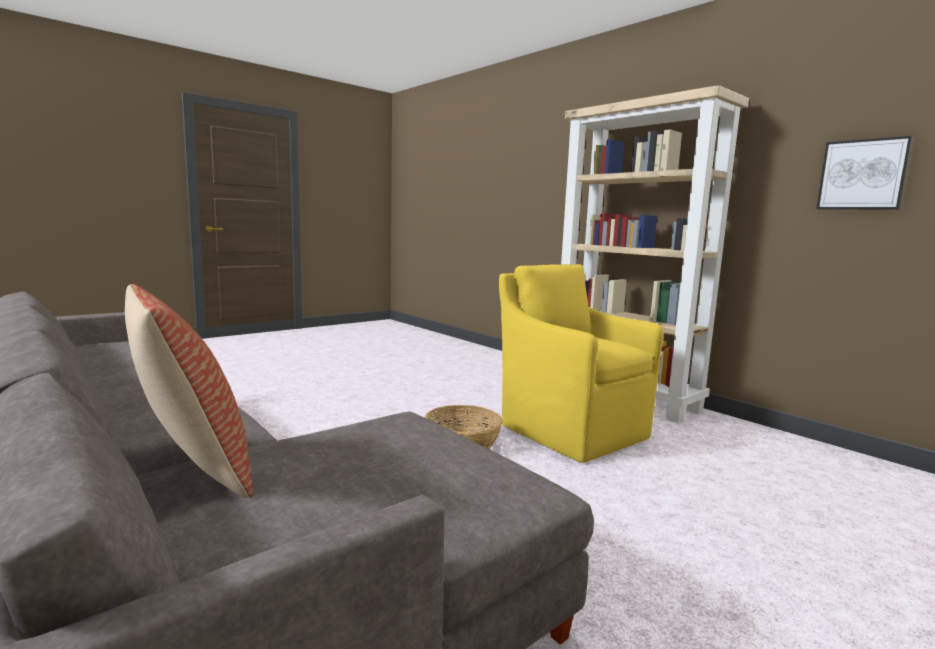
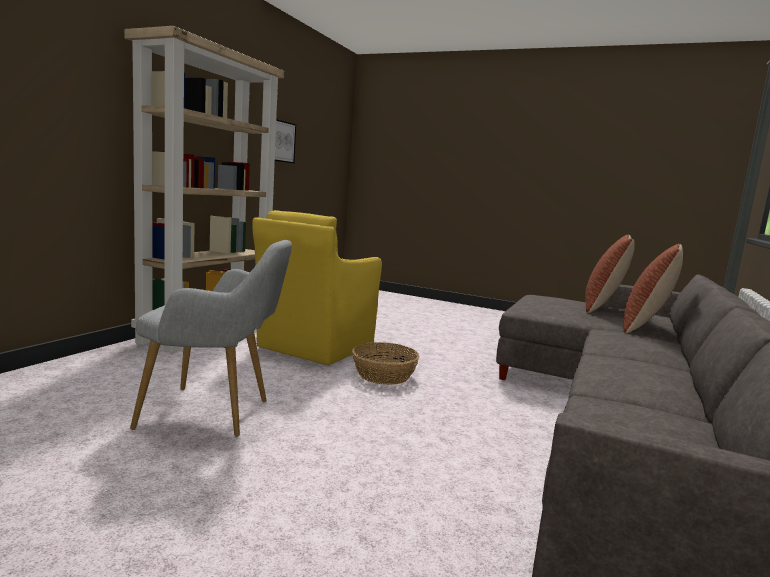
camera: 115 degrees left, 0 degrees up
none -> grey armchair [130,240,292,437]
none -> pillow [585,234,634,313]

